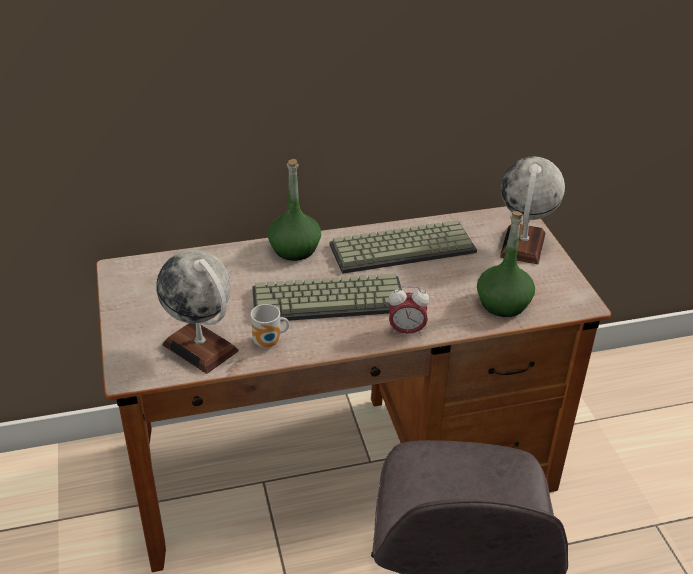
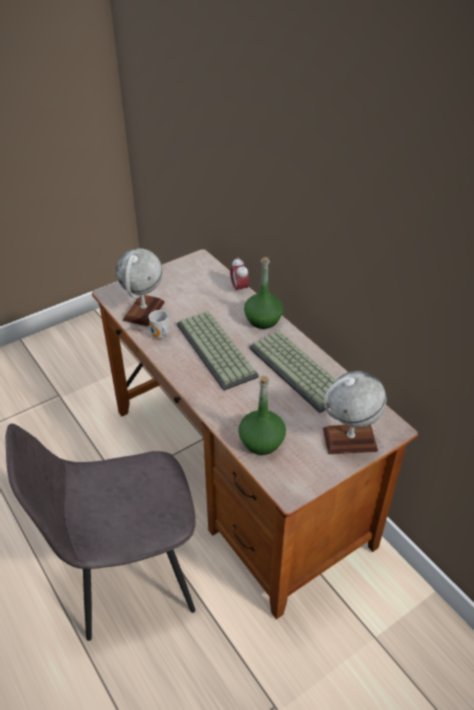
camera: 70 degrees right, 5 degrees up
alarm clock [389,286,429,336] -> alarm clock moved to [230,257,249,295]

